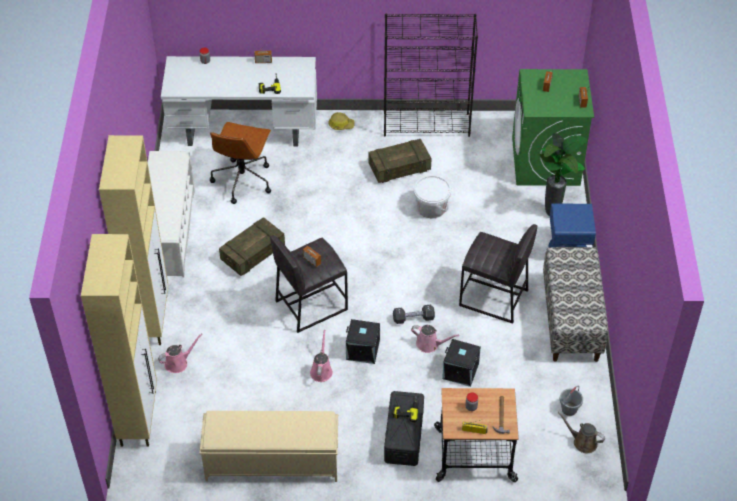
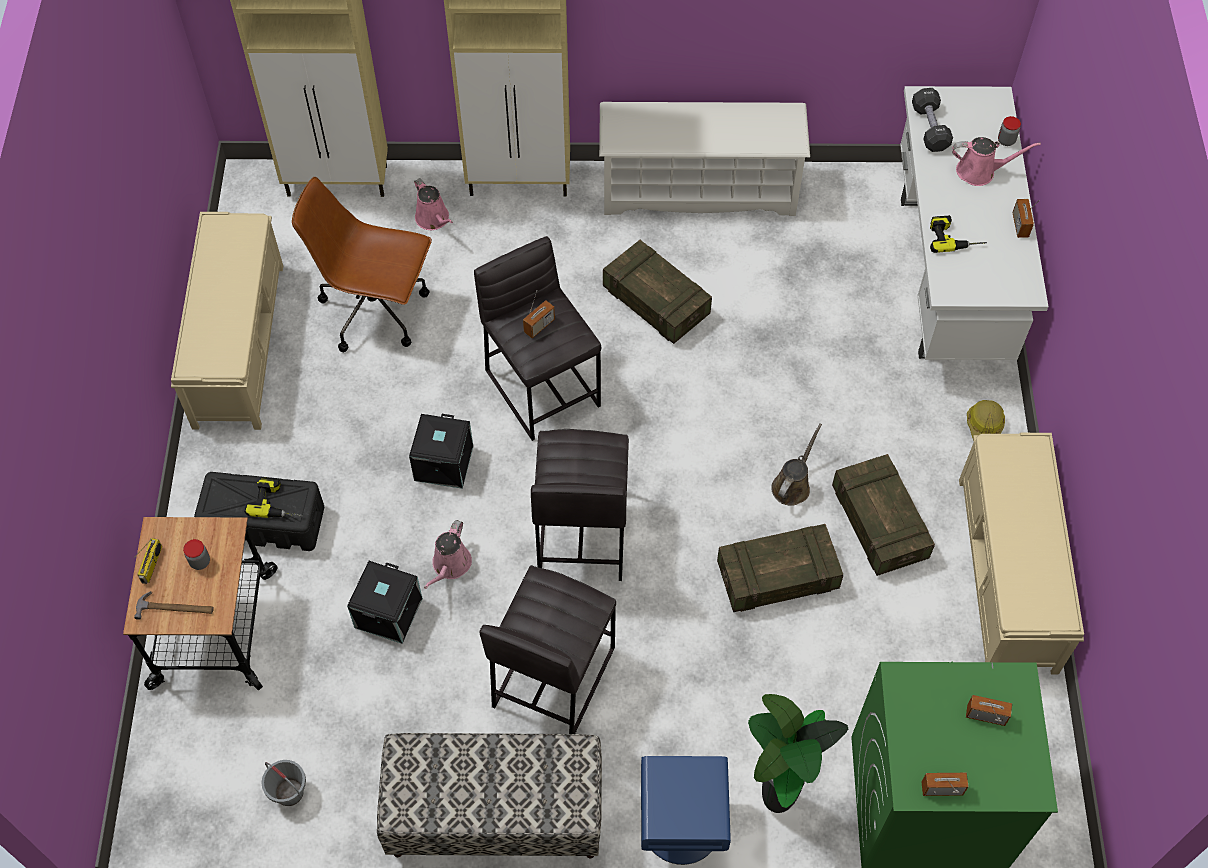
camera: 90 degrees right, 10 degrees up
brown office chair [210,122,271,204] -> brown office chair moved to [292,177,432,352]
pink watering can [310,330,333,382] -> pink watering can moved to [952,137,1041,186]
black bookcase [384,14,478,137] -> beige bench [959,433,1084,675]
black dumbbell [393,305,435,324] -> black dumbbell moved to [912,88,953,152]
white bucket [414,176,451,218] -> crate [717,524,843,612]
brown watering can [558,412,605,453] -> brown watering can moved to [771,423,822,506]
none -> grey stool [531,429,629,581]

